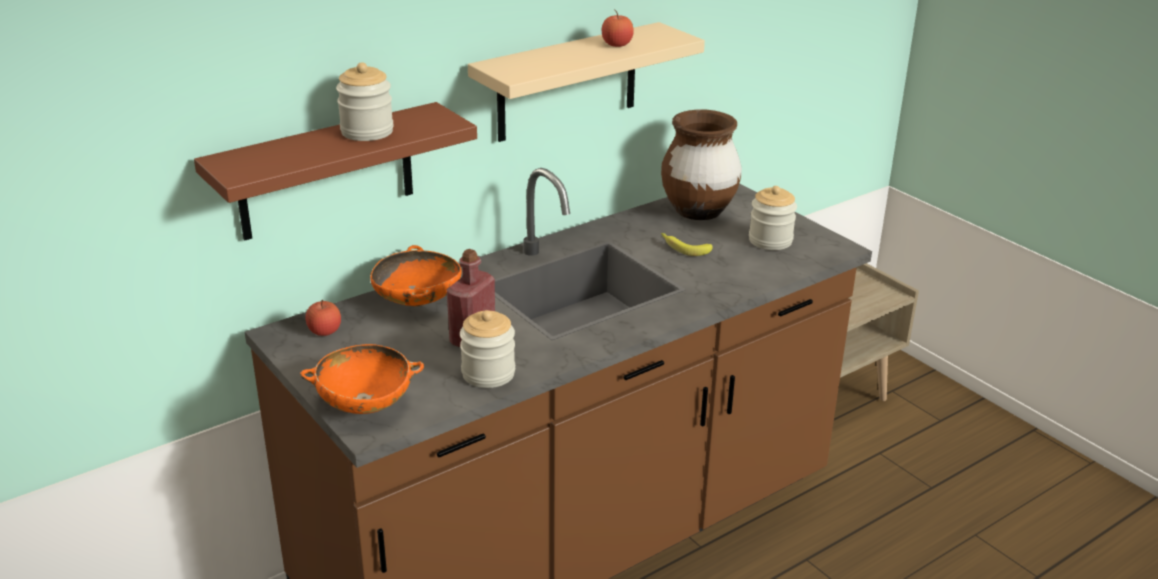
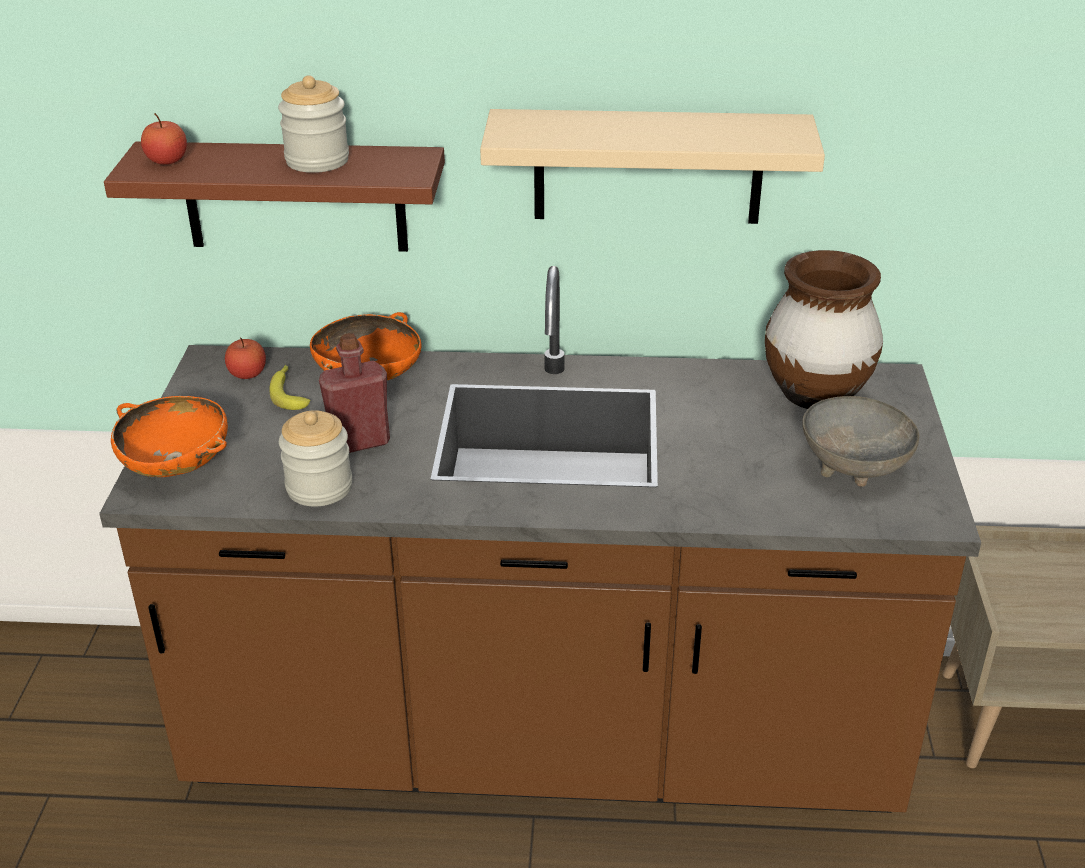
camera: 40 degrees right, 5 degrees up
apple [602,9,634,47] -> apple moved to [141,113,187,165]
banana [661,233,713,256] -> banana moved to [270,365,311,410]
jar [749,186,797,250] -> grey bowl [802,396,919,487]

